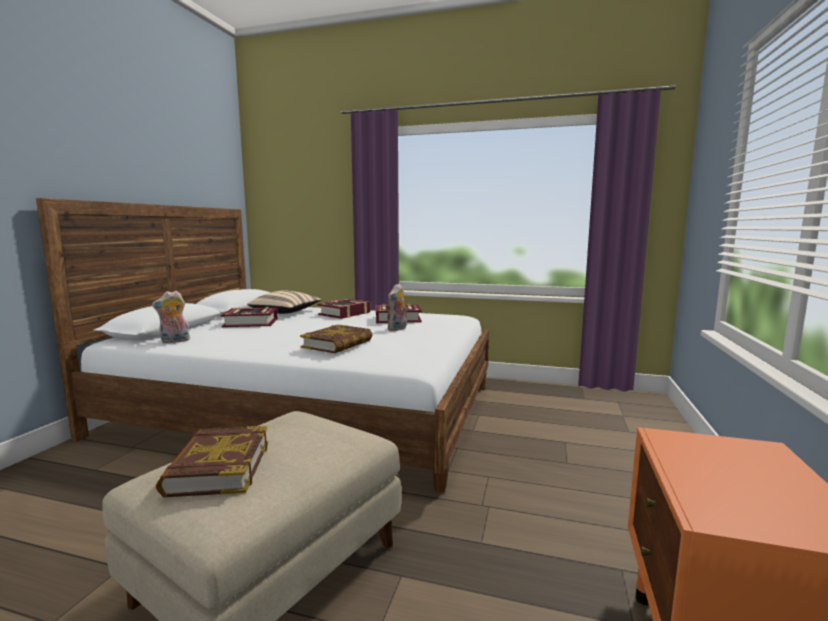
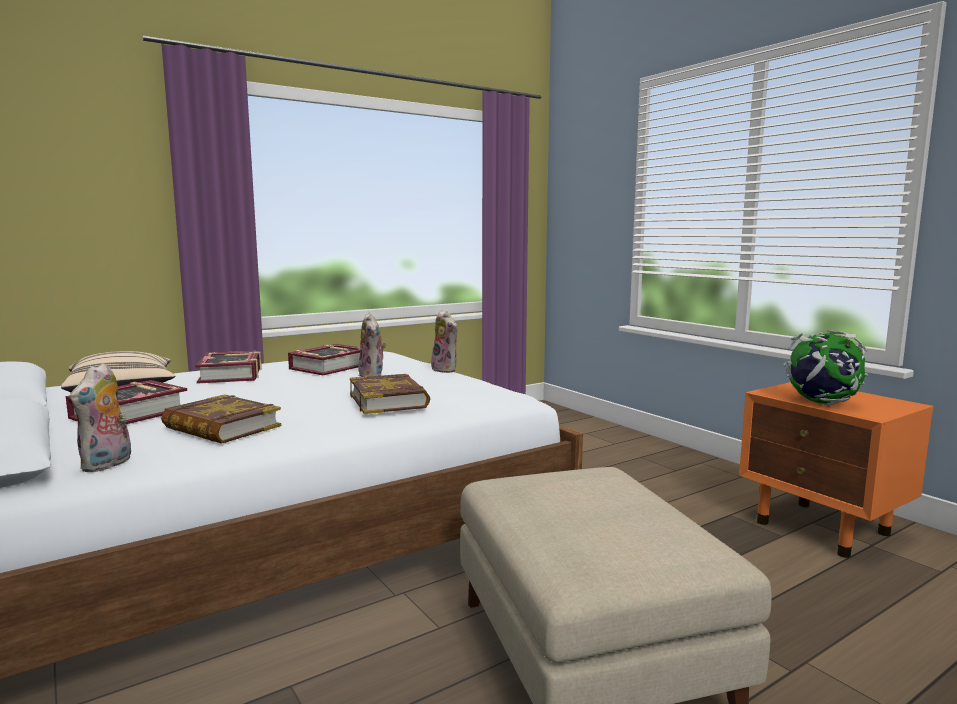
camera: 50 degrees left, 0 degrees up
book [156,426,268,497] -> book moved to [161,394,281,444]
none -> plush toy [431,310,457,373]
none -> globe [784,330,868,405]

